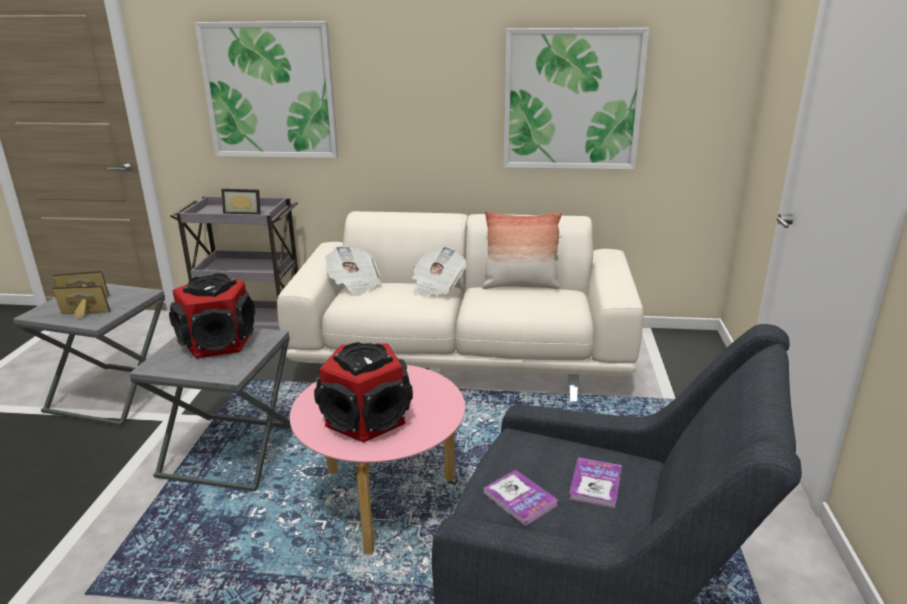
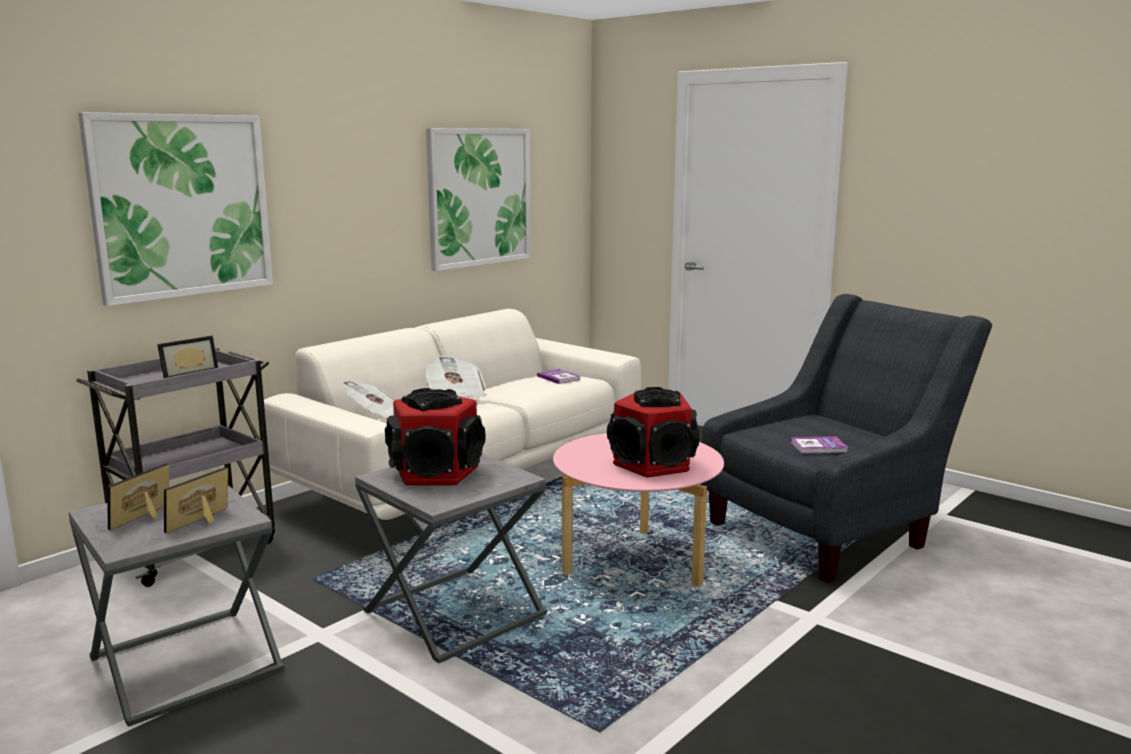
camera: 55 degrees left, 10 degrees down
pillow [482,211,562,289] -> none
book [568,457,621,508] -> book moved to [537,369,581,384]

